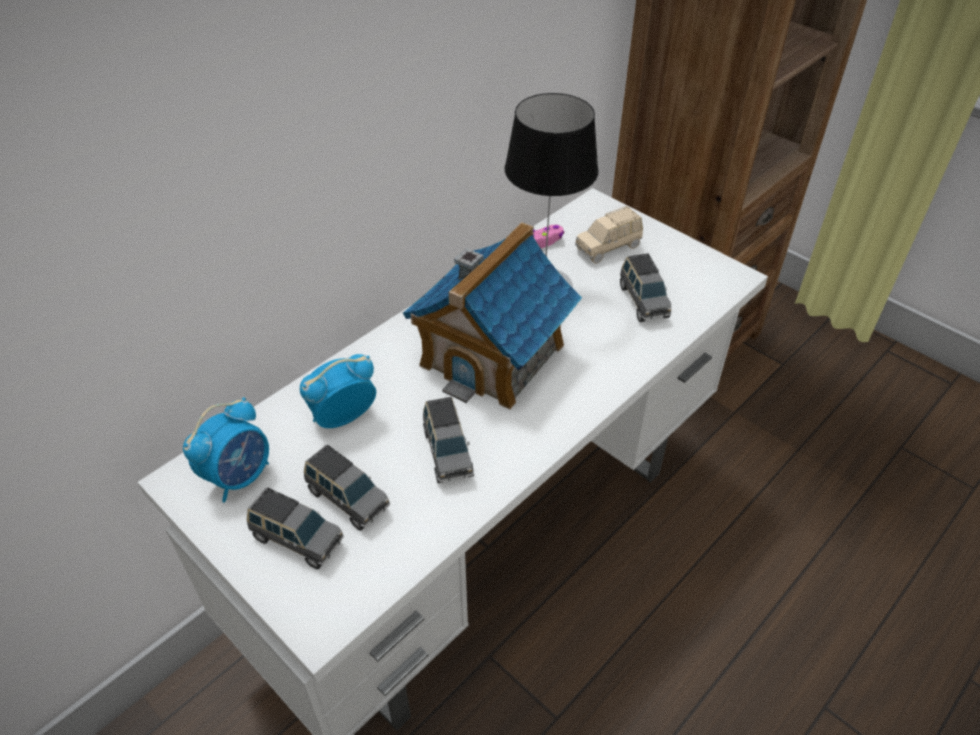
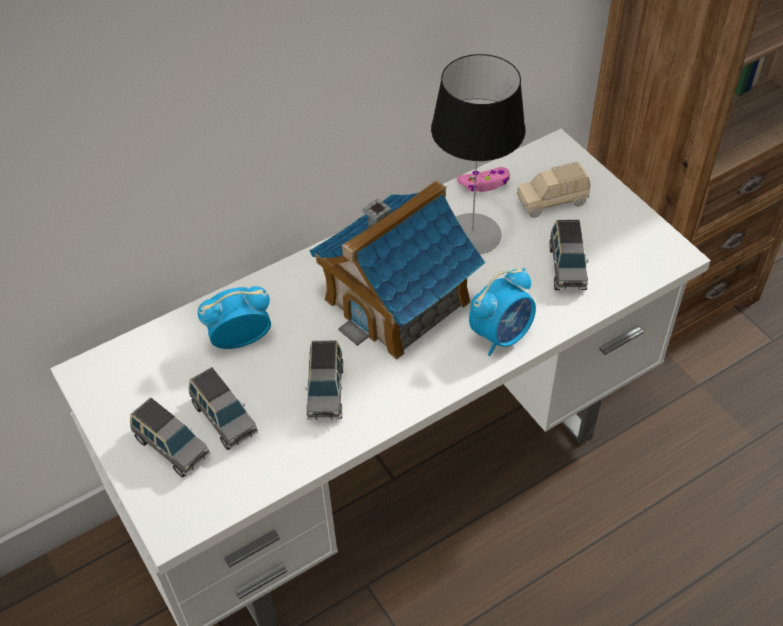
camera: 15 degrees right, 5 degrees up
alarm clock [183,397,269,503] -> alarm clock moved to [469,268,536,356]

